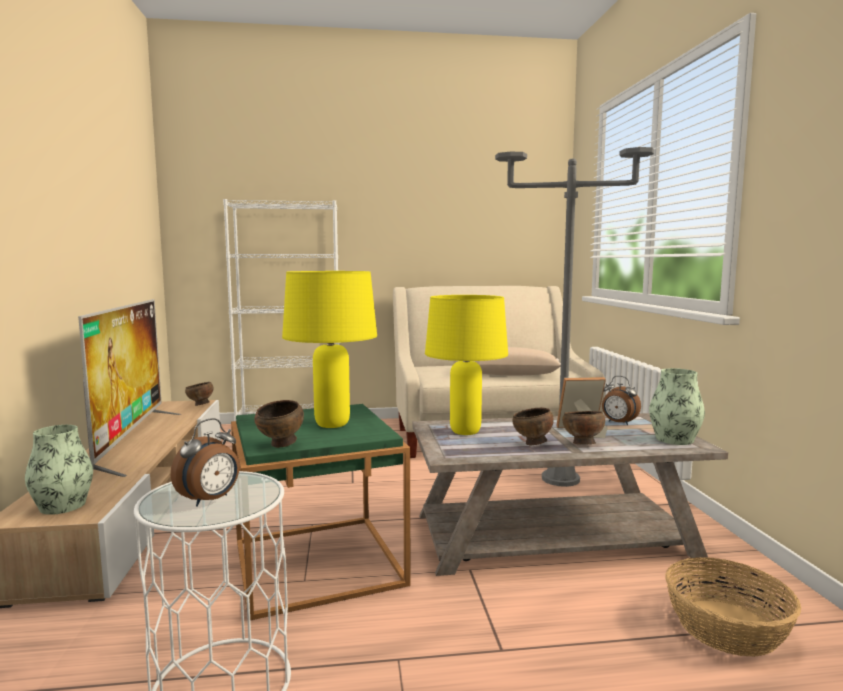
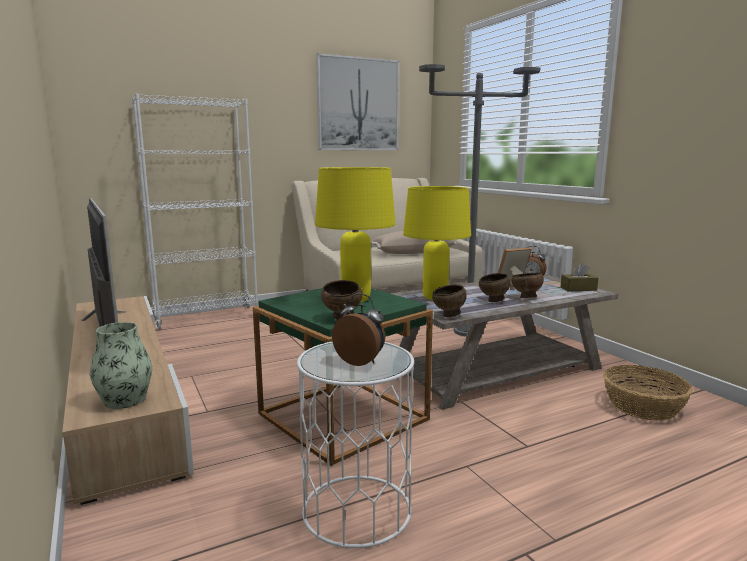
camera: 20 degrees left, 5 degrees up
alarm clock [171,418,239,507] -> alarm clock turned 75 degrees counterclockwise [332,293,385,366]
brown bowl [185,382,213,406] -> brown bowl moved to [432,285,467,317]
vase [649,368,705,445] -> brown tissue box [561,263,598,292]
none -> picture [316,53,399,150]

